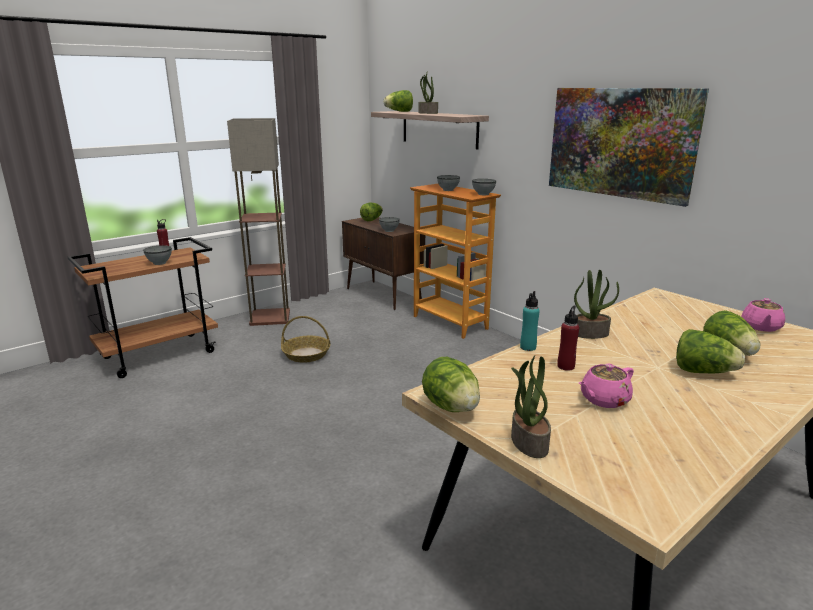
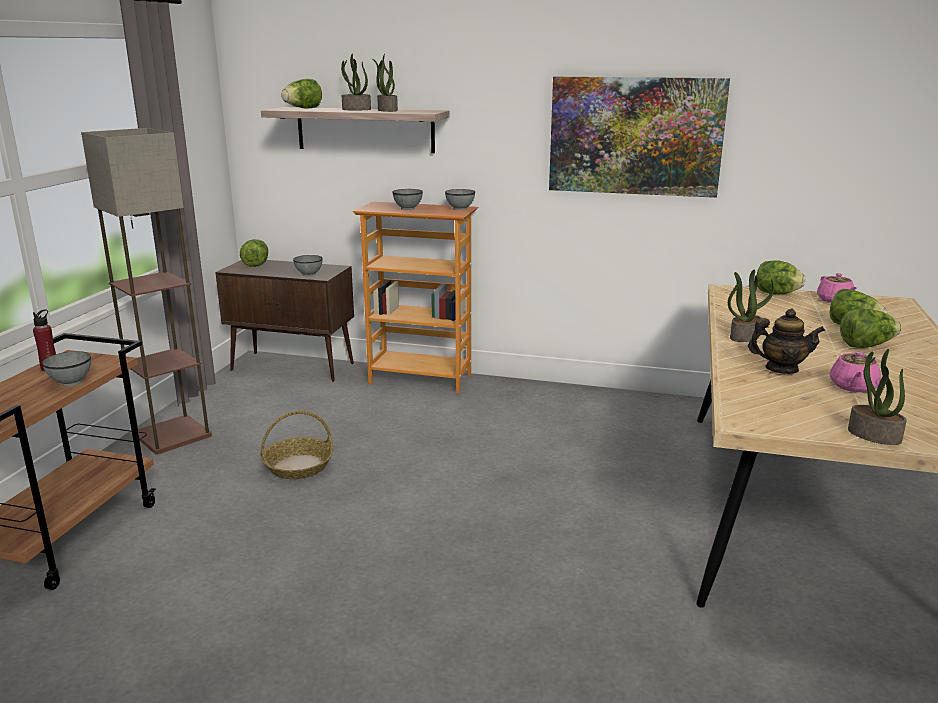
camera: 35 degrees left, 0 degrees up
lettuce [422,357,480,412] -> lettuce moved to [756,260,806,294]
turquoise bottle [520,291,540,351] -> none
red bottle [557,305,579,371] -> teapot [748,309,825,374]
none -> potted plant [372,54,398,112]

